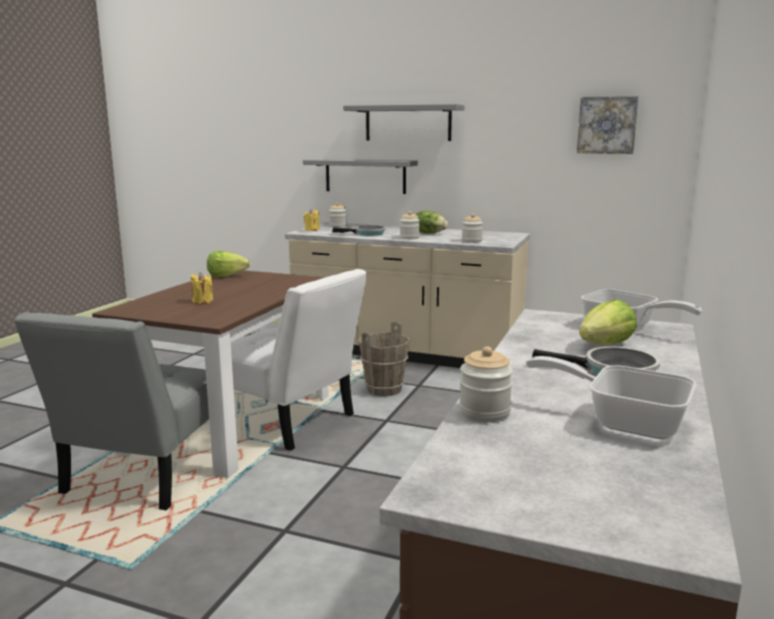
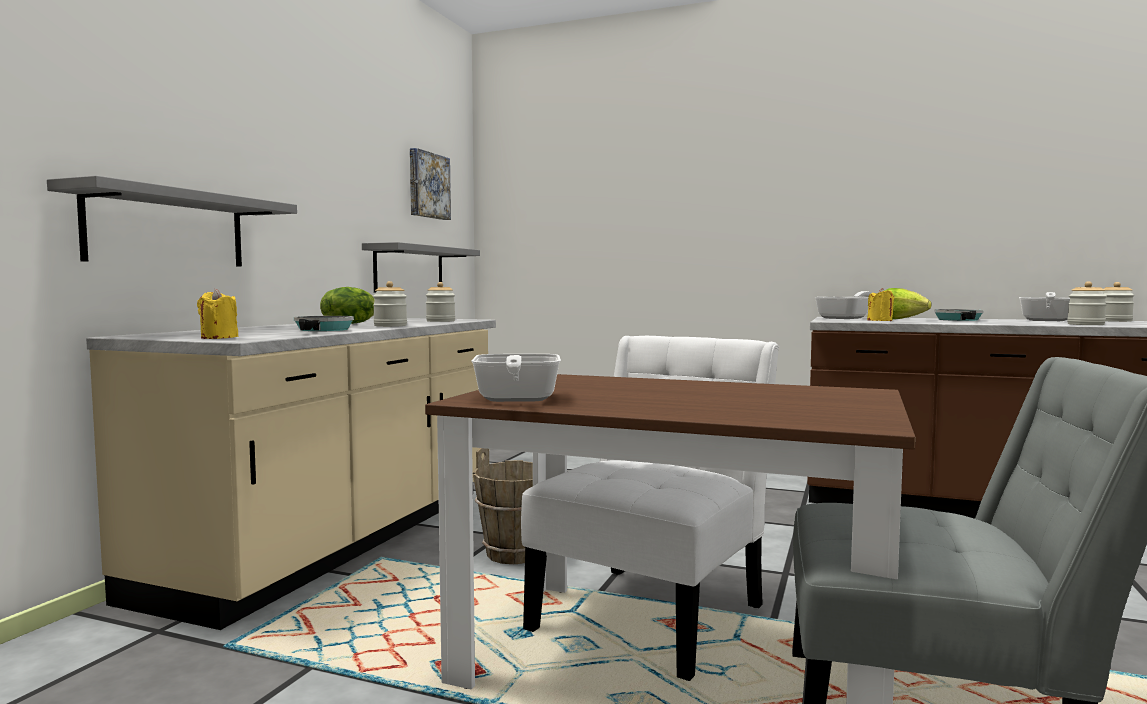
camera: 90 degrees left, 10 degrees down
yellow candle [191,272,213,304] -> yellow candle moved to [867,288,894,321]
lettuce [207,251,250,277] -> frying pan [471,354,561,402]
jar [329,202,347,228] -> jar moved to [1103,282,1135,322]
grey shelf [343,104,465,141] -> grey shelf moved to [362,242,480,292]

